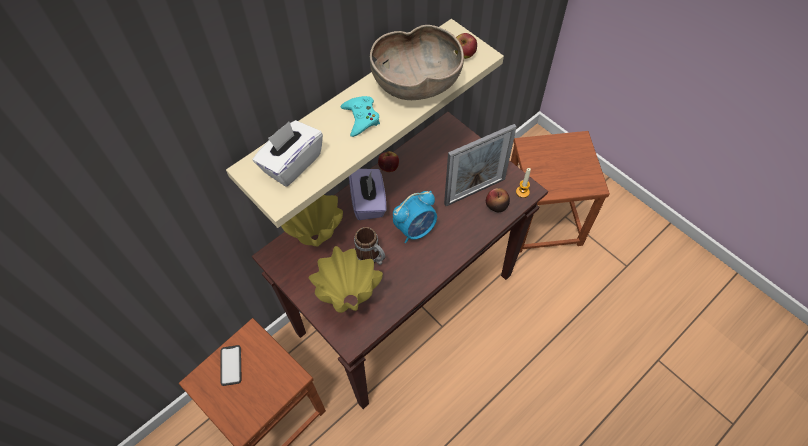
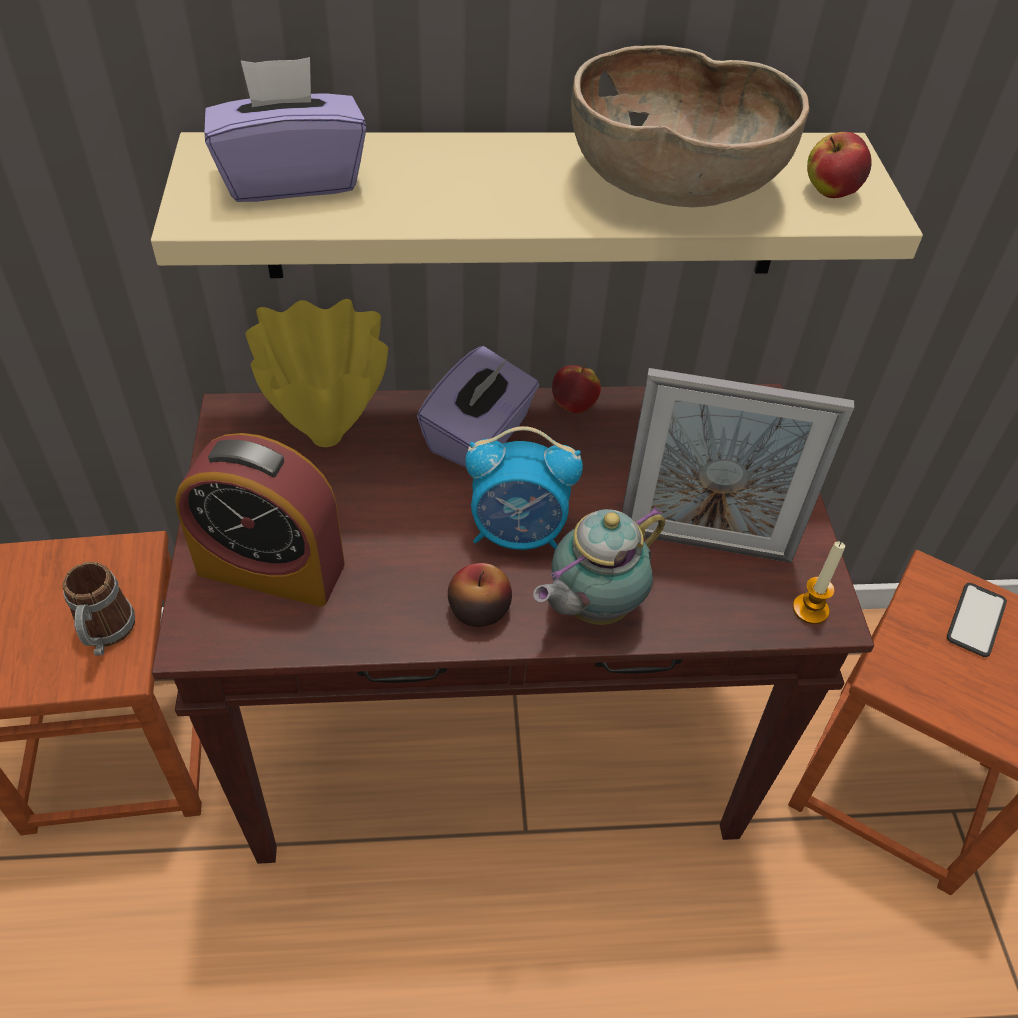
camera: 35 degrees right, 10 degrees down
phone [221,345,242,386] -> phone moved to [947,583,1007,657]
white tissue box [253,120,323,186] -> purple tissue box [204,57,366,202]
yellow vase [309,246,383,313] -> alarm clock [175,433,345,607]
turquoise game controller [341,96,380,137] -> none
mug [354,227,385,265] -> mug moved to [63,562,135,656]
apple [486,188,510,212] -> apple moved to [448,563,512,627]
none -> teapot [533,506,665,625]

